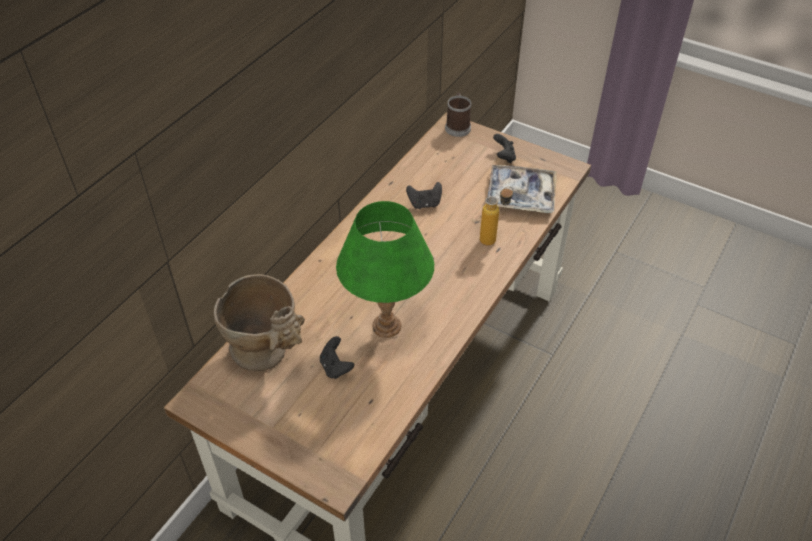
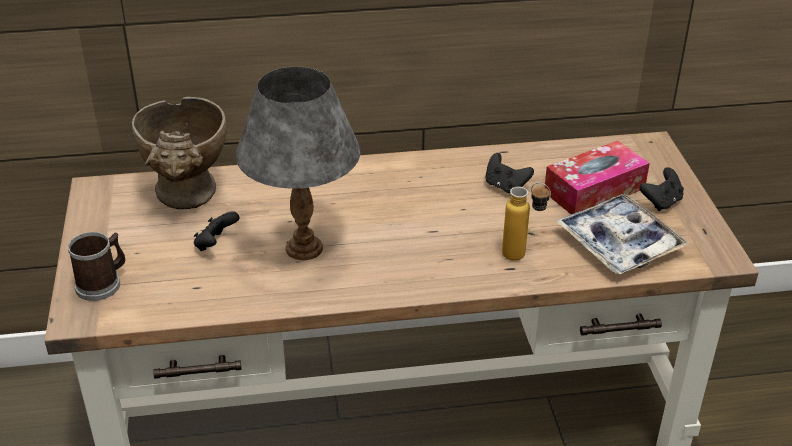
camera: 50 degrees right, 10 degrees down
green table lamp [336,201,434,338] -> grey table lamp [236,66,361,260]
mug [445,93,472,137] -> mug moved to [68,232,125,301]
none -> tissue box [544,140,650,214]

